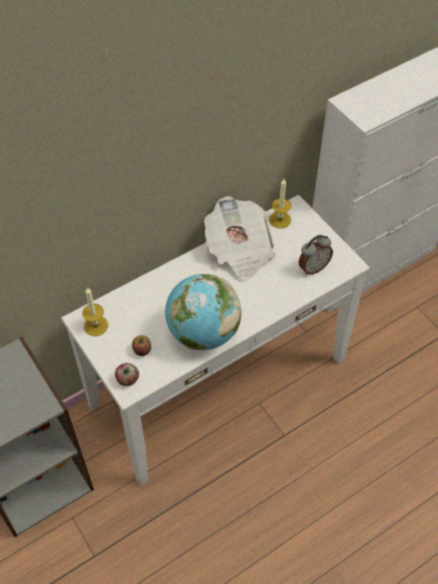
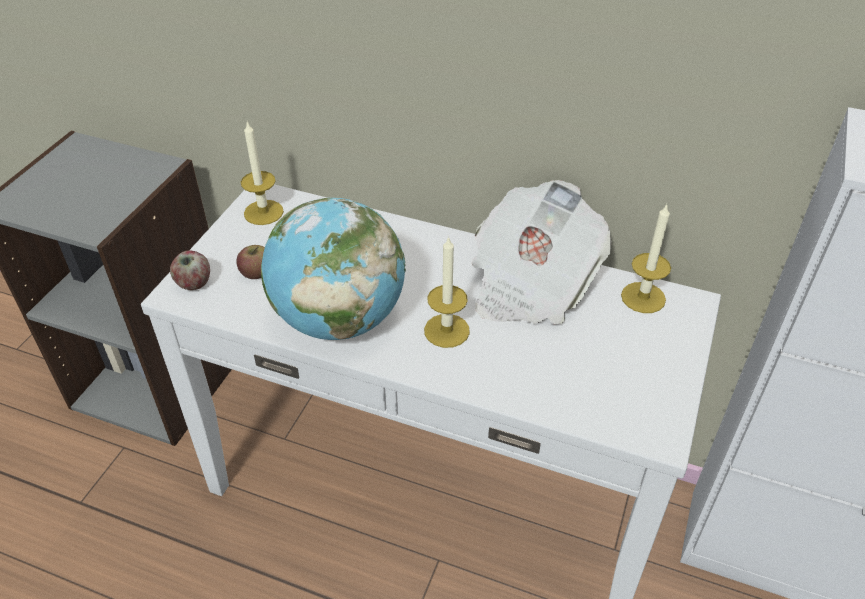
camera: 55 degrees right, 10 degrees down
alarm clock [299,235,333,275] -> none
none -> candle [424,236,470,348]

